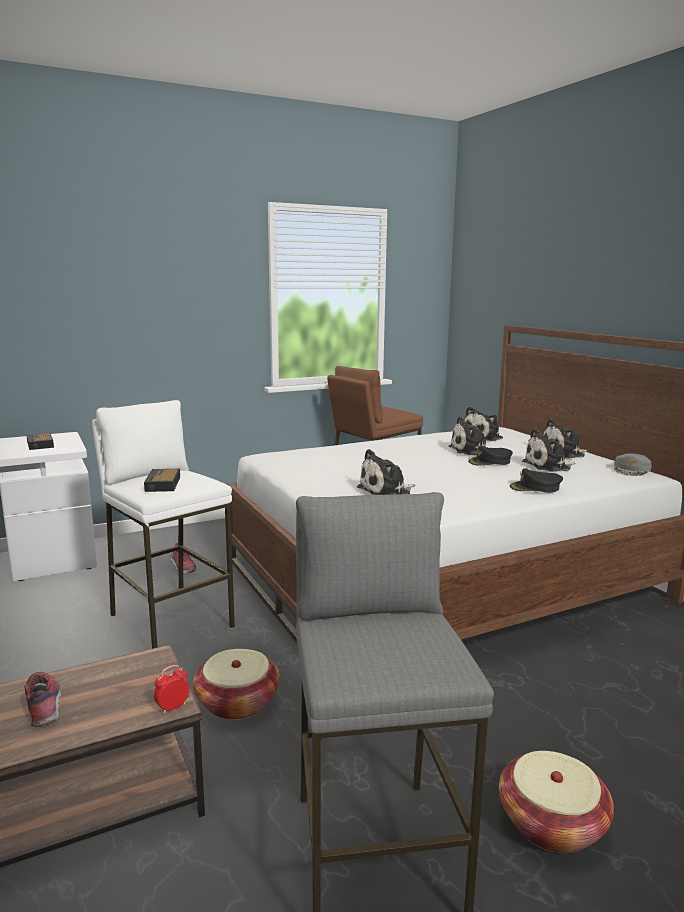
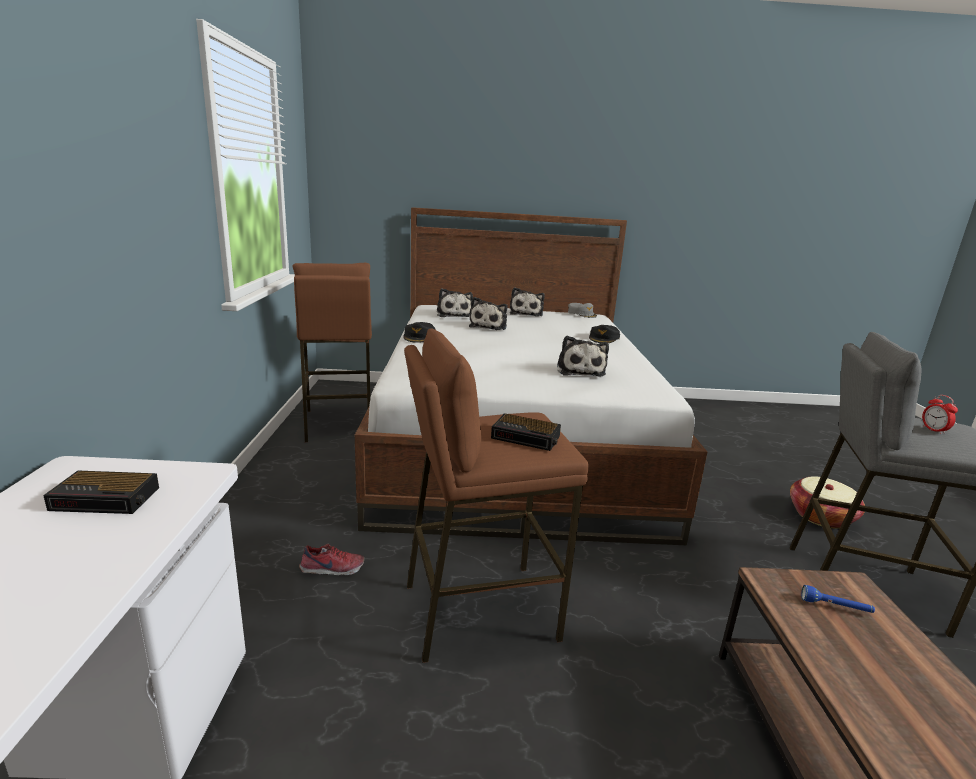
camera: 65 degrees left, 5 degrees up
shoe [24,672,61,727] -> none
white stool [92,400,235,649] -> brown stool [404,328,589,663]
alarm clock [154,665,190,714] -> alarm clock moved to [922,395,958,434]
basket [193,649,280,720] -> none
black cap [468,446,513,466] -> black cap moved to [403,322,435,343]
plush toy [522,429,575,472] -> none
none -> blue flashlight [801,585,875,613]

